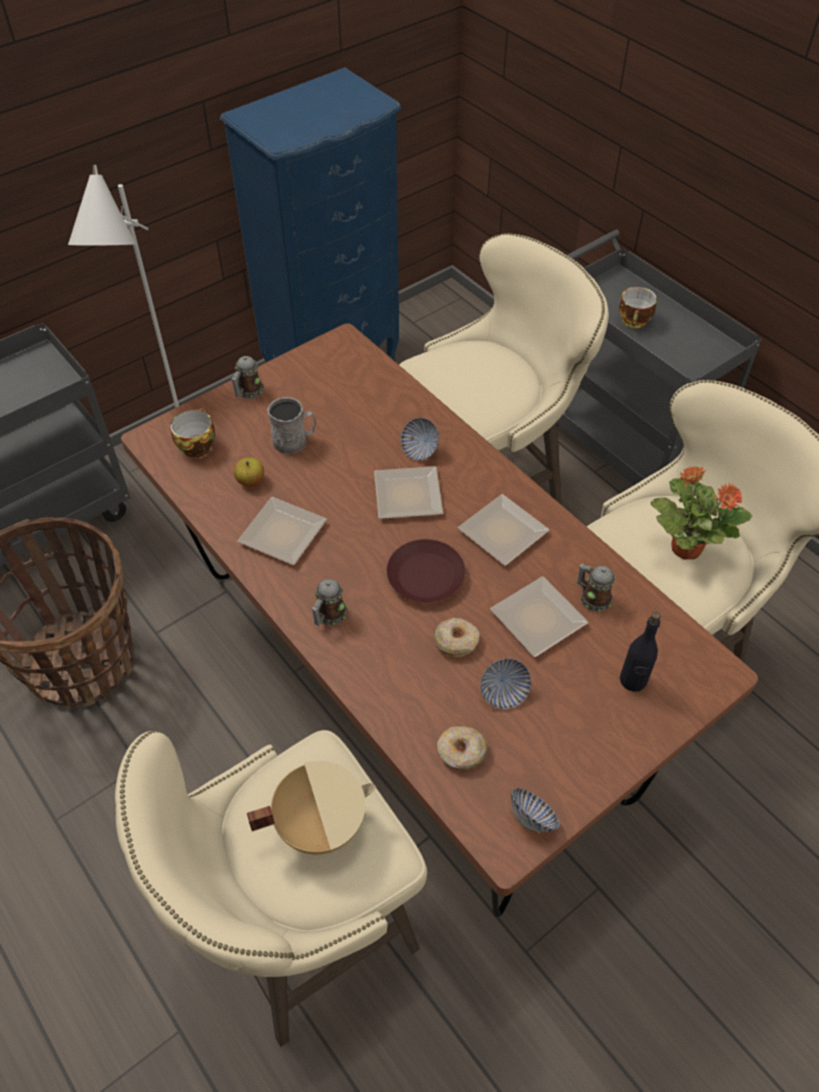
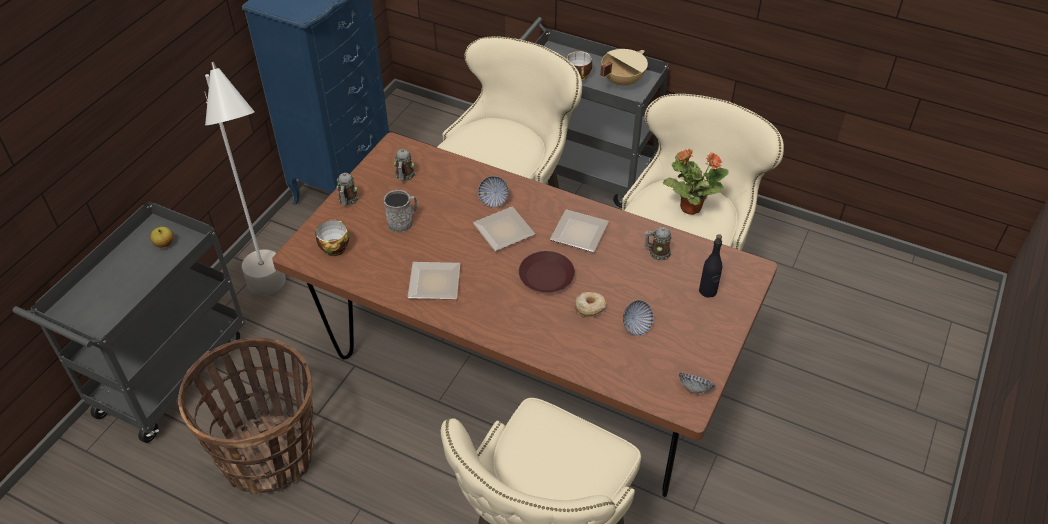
camera: 25 degrees left, 5 degrees down
apple [234,457,264,486] -> apple moved to [150,227,173,248]
beige cooking pot [247,761,376,855] -> beige cooking pot moved to [600,49,648,86]
mug [312,579,348,626] -> mug moved to [394,149,415,181]
donut [437,726,487,769] -> none
plate [490,576,588,657] -> none

